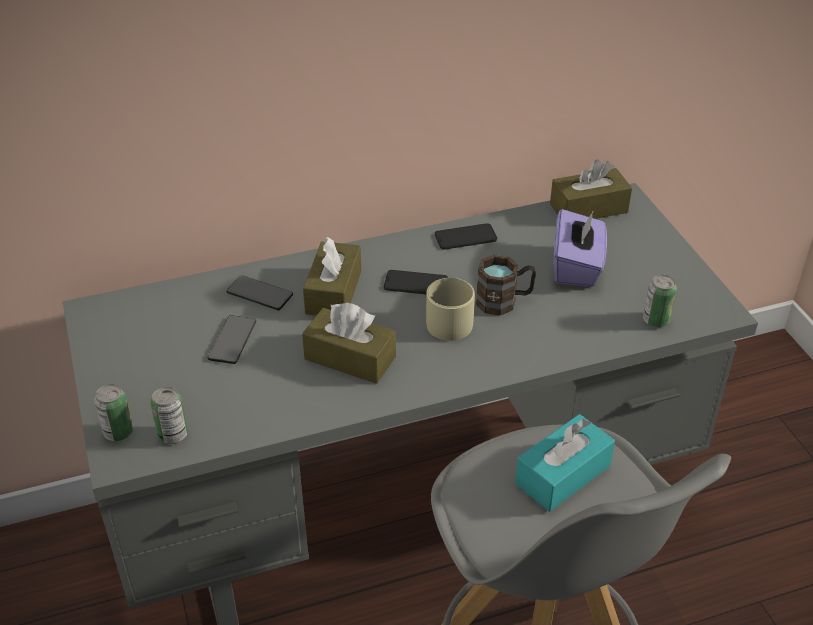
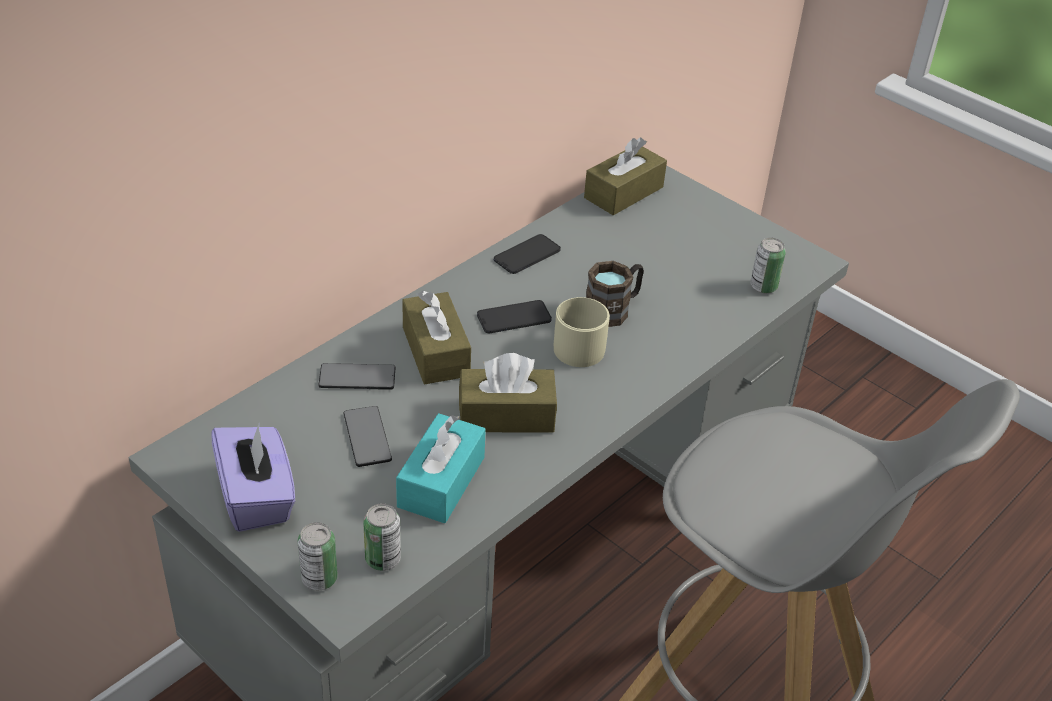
camera: 30 degrees left, 0 degrees up
turquoise tissue box [515,414,615,512] -> turquoise tissue box moved to [396,413,486,523]
purple tissue box [554,209,607,287] -> purple tissue box moved to [211,424,295,532]

